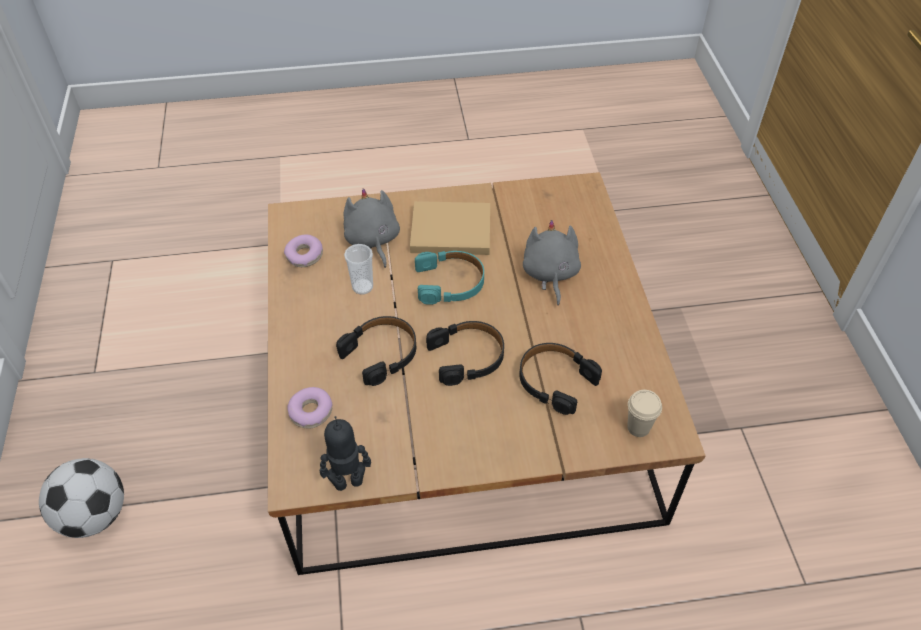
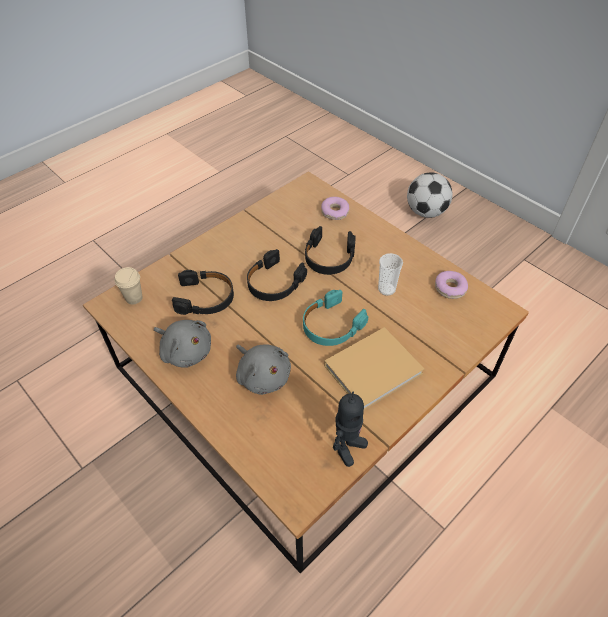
camera: 145 degrees right, 0 degrees up
toy robot [320,416,371,491] -> toy robot moved to [333,392,368,467]
grey plush toy [344,189,400,268] -> grey plush toy moved to [154,320,211,368]

